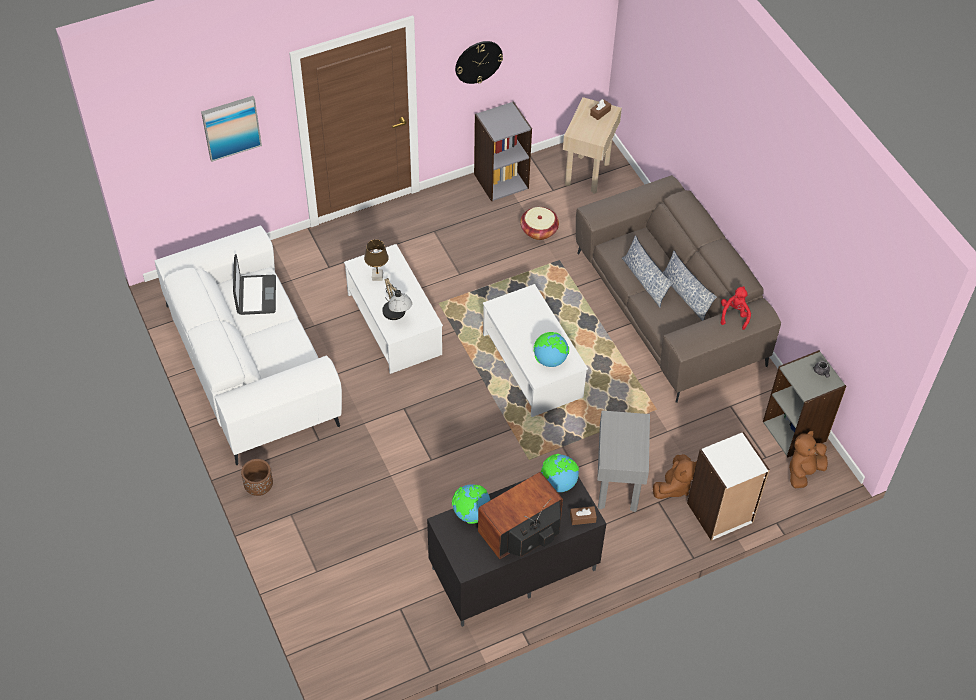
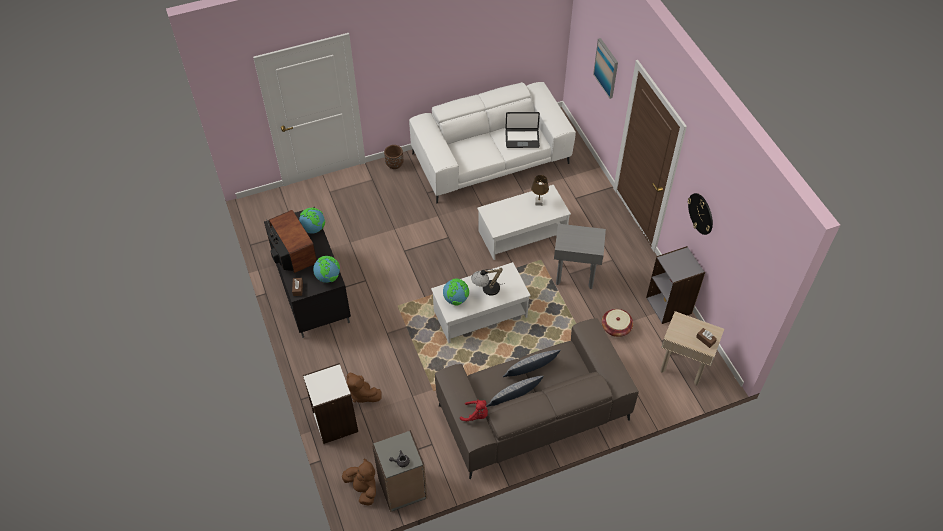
camera: 95 degrees right, 0 degrees up
table lamp [382,278,412,320] -> table lamp moved to [471,268,505,296]
grey side table [597,410,650,512] -> grey side table moved to [554,224,606,289]

